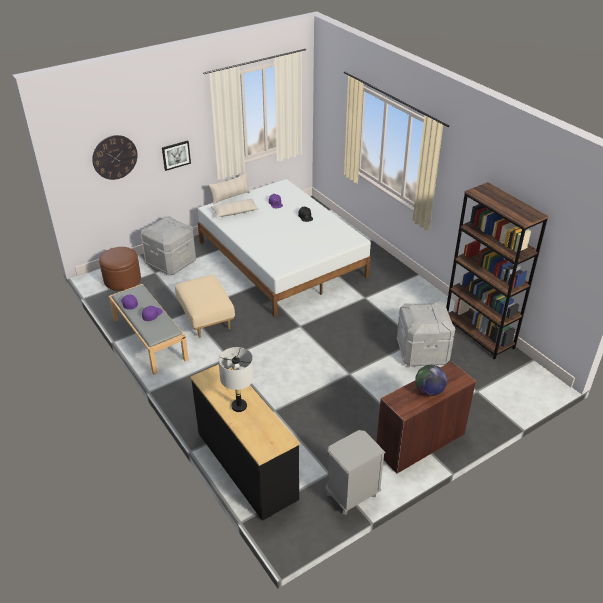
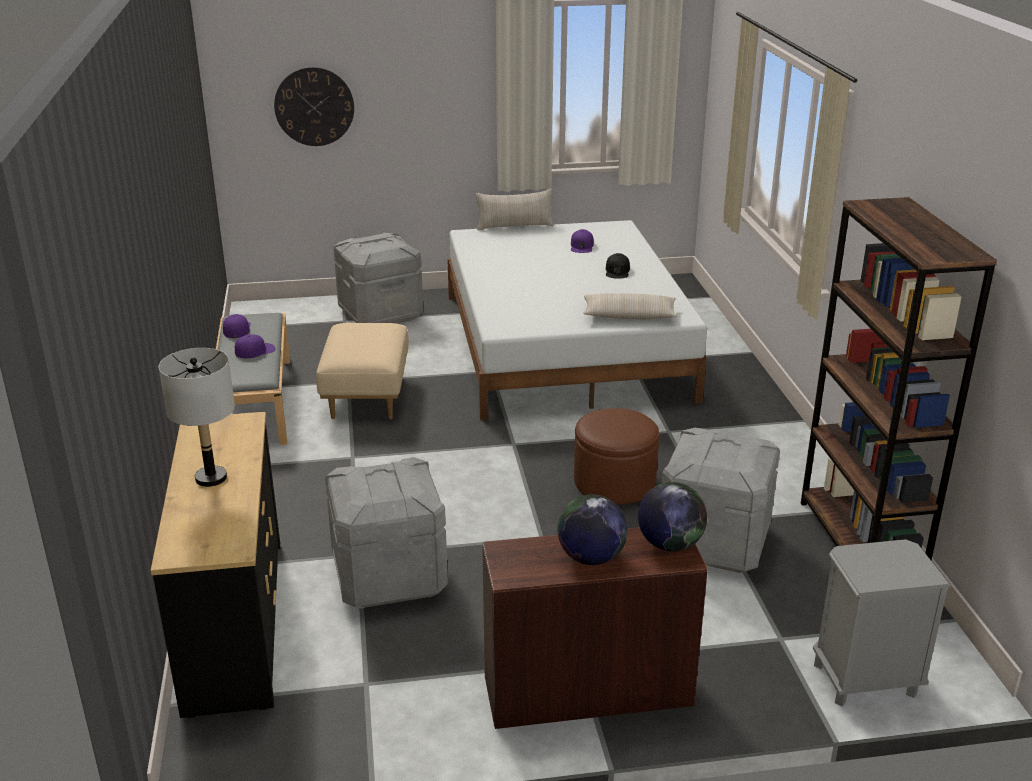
camera: 25 degrees right, 10 degrees down
brown ottoman [99,247,141,291] -> brown ottoman moved to [574,408,660,504]
picture [162,141,191,171] -> none
beige pillow [211,198,259,217] -> beige pillow moved to [583,293,677,319]
grey nightstand [326,430,385,515] -> grey nightstand moved to [813,539,951,707]
none -> grey storage box [325,457,448,609]
none -> globe [638,482,707,551]

